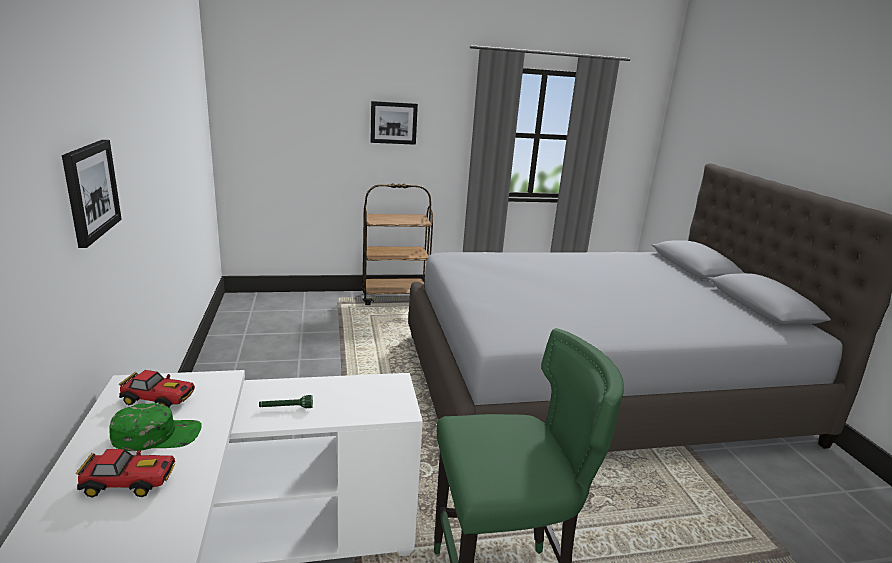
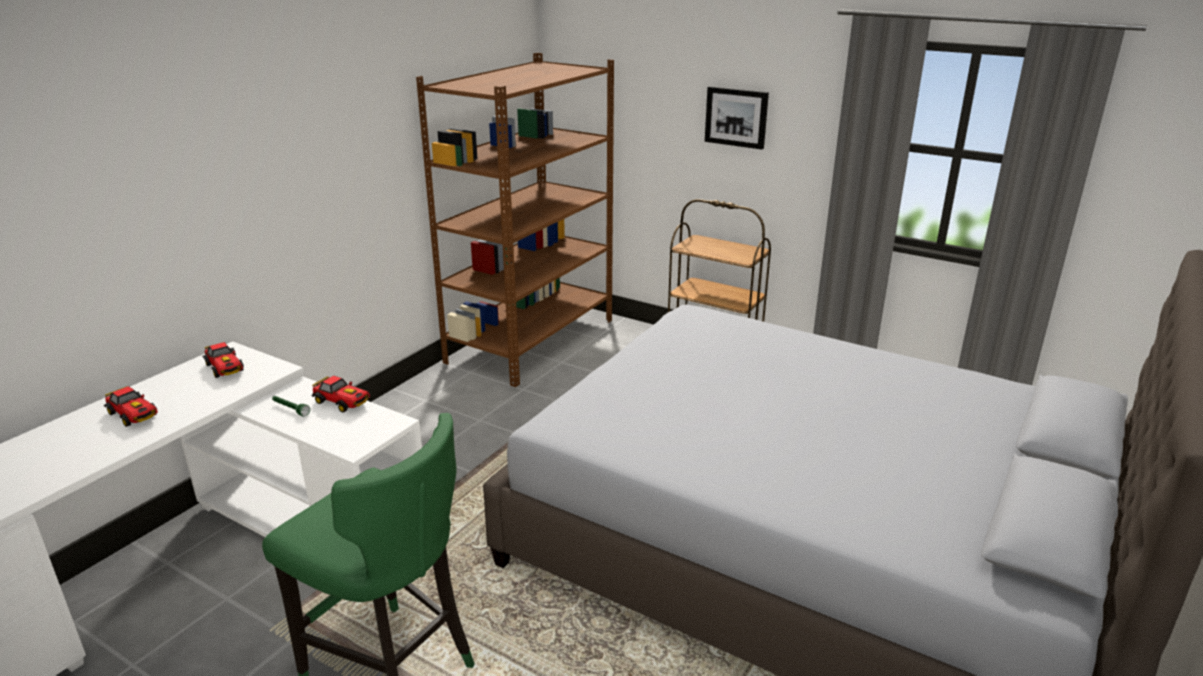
camera: 45 degrees right, 5 degrees up
picture [62,140,122,248] -> none
green cap [109,403,202,451] -> none
none -> toy car [312,375,370,412]
none -> brown bookcase [416,53,614,387]

